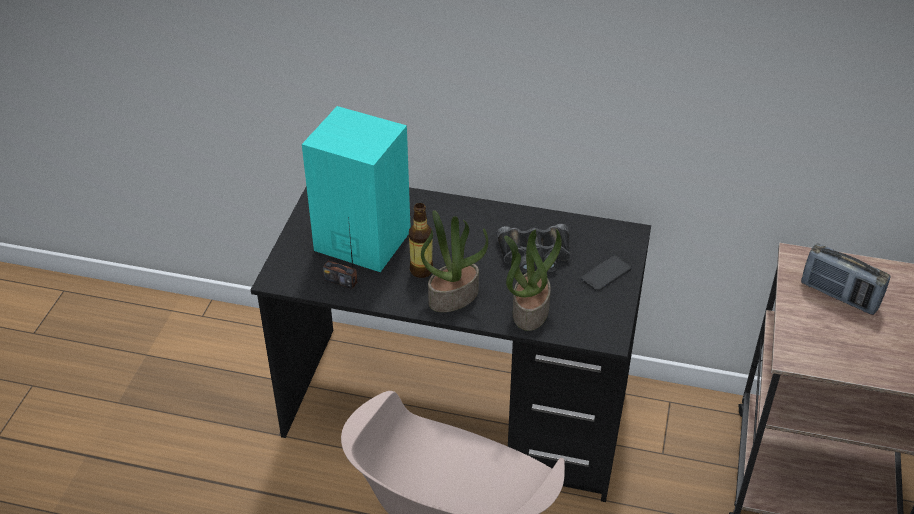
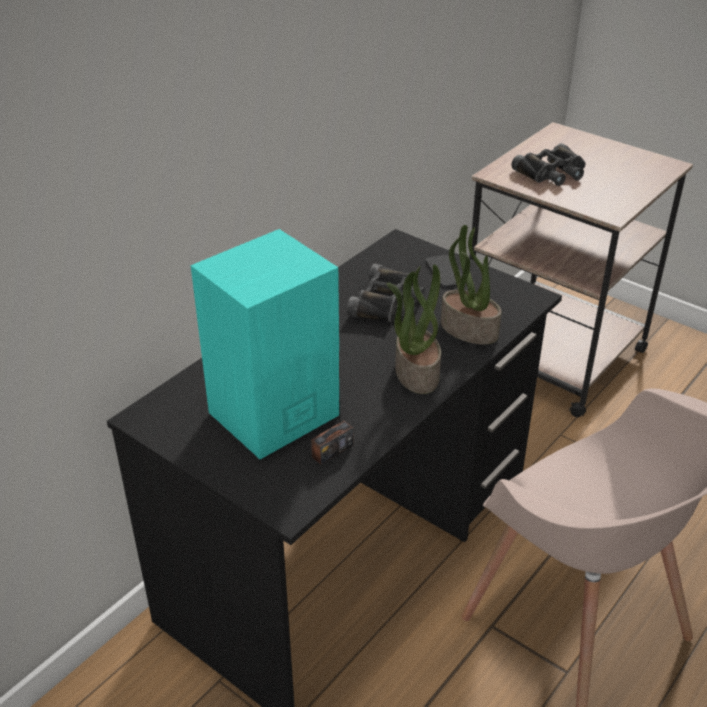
camera: 65 degrees left, 5 degrees down
bottle [409,203,433,278] -> none
radio [801,243,890,315] -> black binoculars [511,143,585,186]

